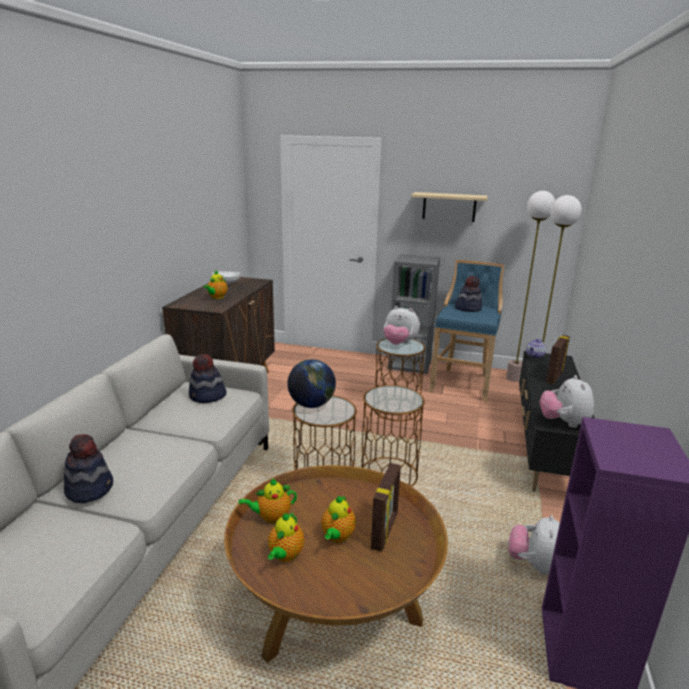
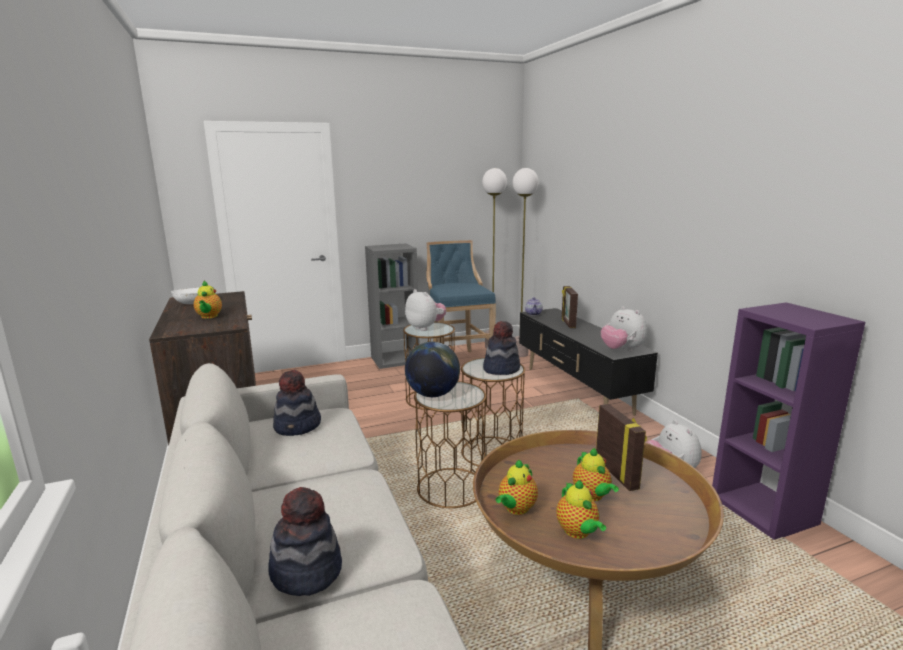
camera: 35 degrees left, 5 degrees down
plush toy [384,306,420,344] -> plush toy turned 120 degrees counterclockwise [405,289,446,331]
beige shelf [412,192,487,222] -> none
hat [455,276,482,312] -> hat moved to [483,321,520,375]

